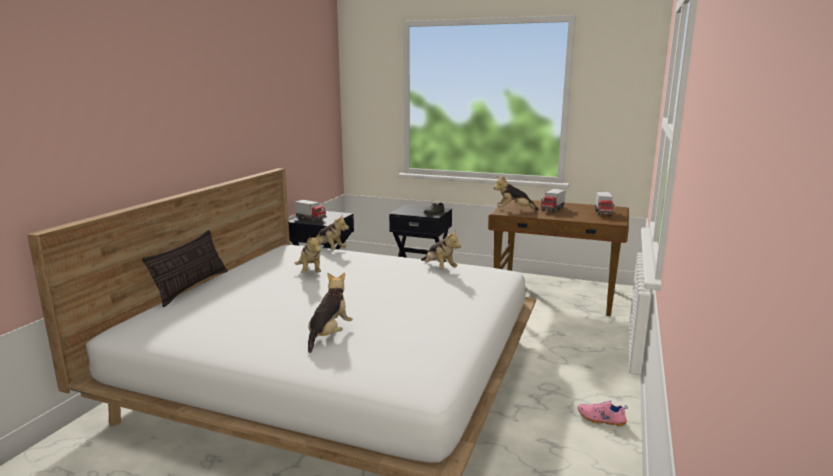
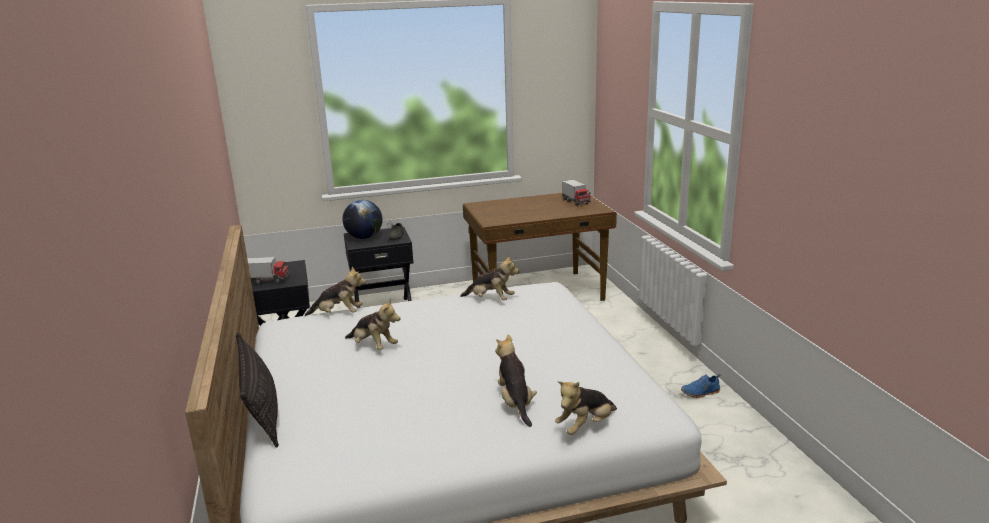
camera: 35 degrees left, 5 degrees up
plush toy [494,176,539,210] -> plush toy moved to [555,381,617,435]
toy truck [541,189,566,212] -> none
pink shoe [578,400,628,426] -> blue shoe [681,374,721,398]
none -> globe [342,200,382,239]

